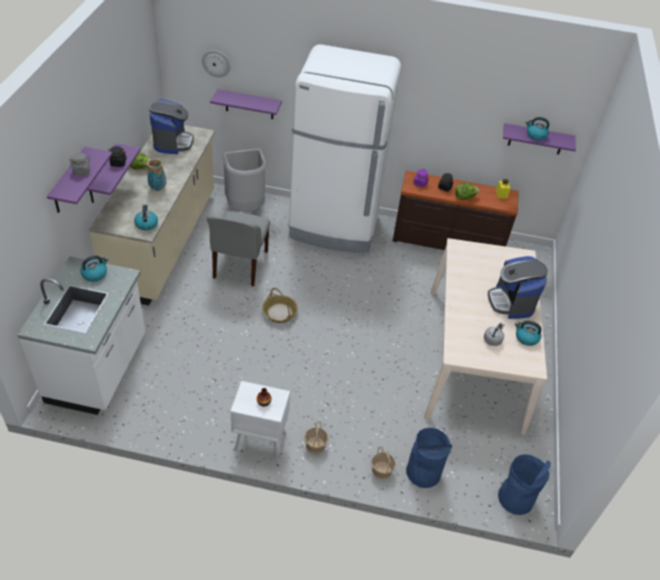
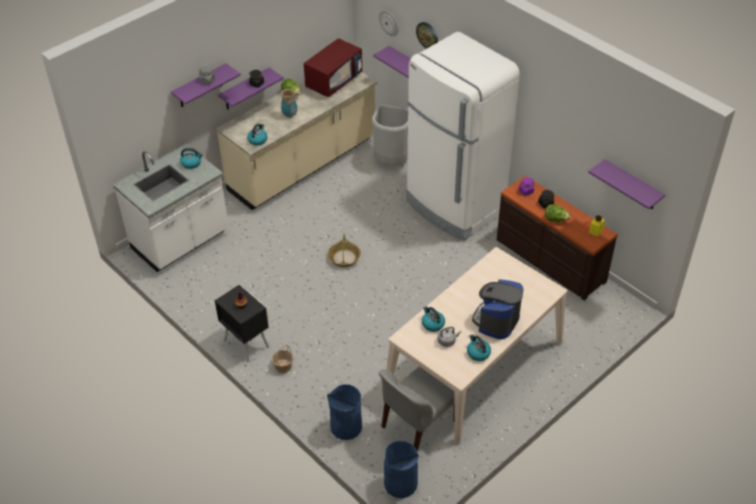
camera: 40 degrees right, 0 degrees up
coffee machine [149,99,194,154] -> red microwave [304,38,362,97]
grey chair [207,211,270,286] -> grey chair moved to [379,367,454,452]
white nightstand [230,381,290,461] -> black nightstand [215,284,269,362]
basket [371,446,396,480] -> none
kettle [526,117,549,140] -> kettle moved to [422,306,445,332]
none -> wall clock [416,22,438,49]

